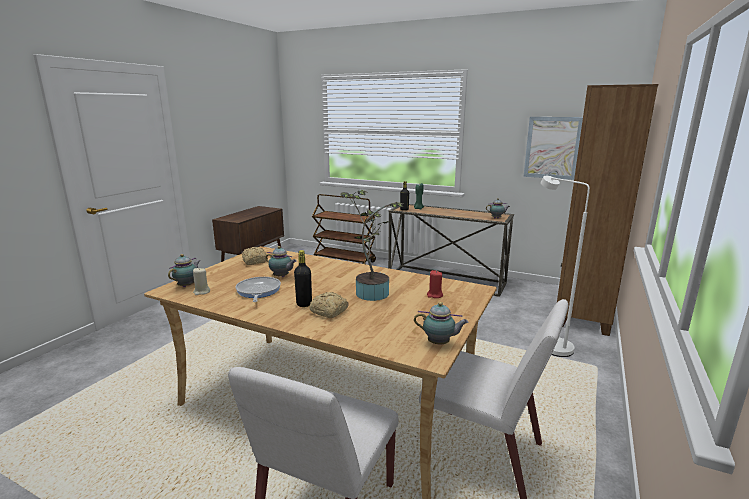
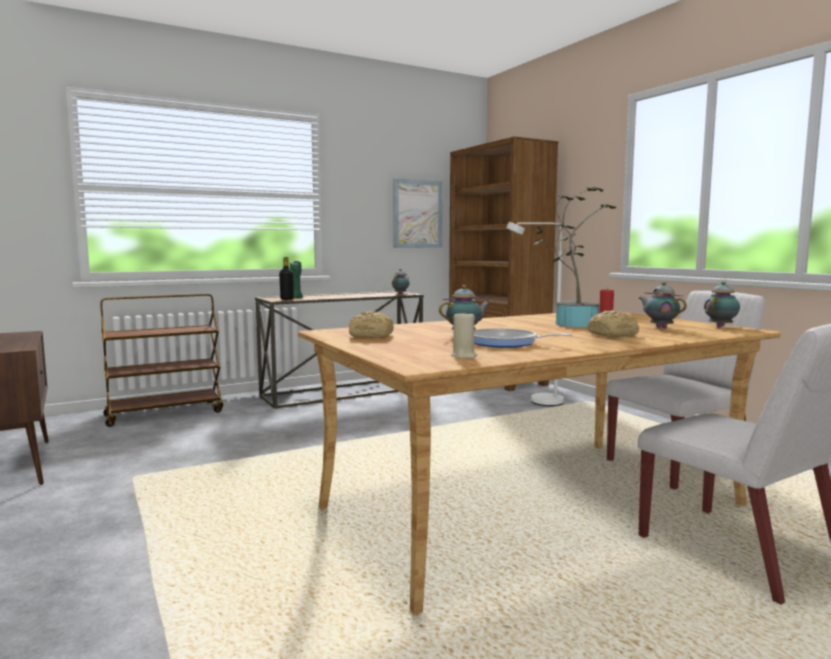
camera: 55 degrees left, 10 degrees down
teapot [168,254,200,287] -> teapot moved to [639,282,687,328]
black bottle [294,250,312,307] -> none

